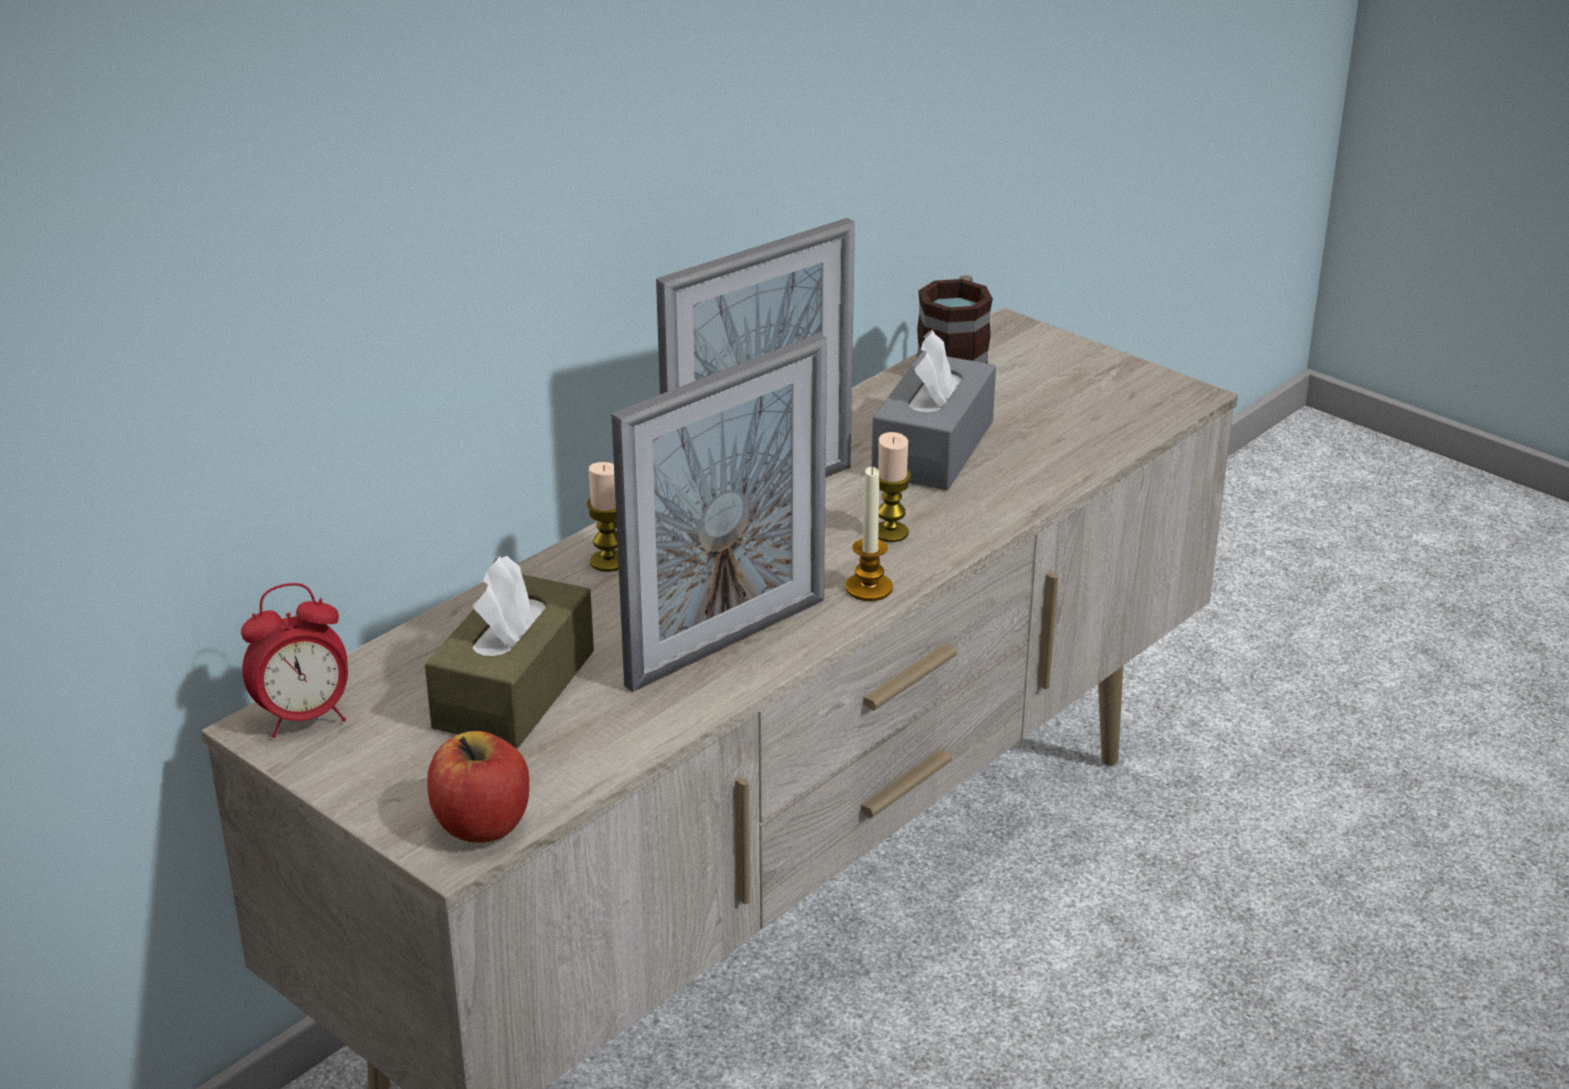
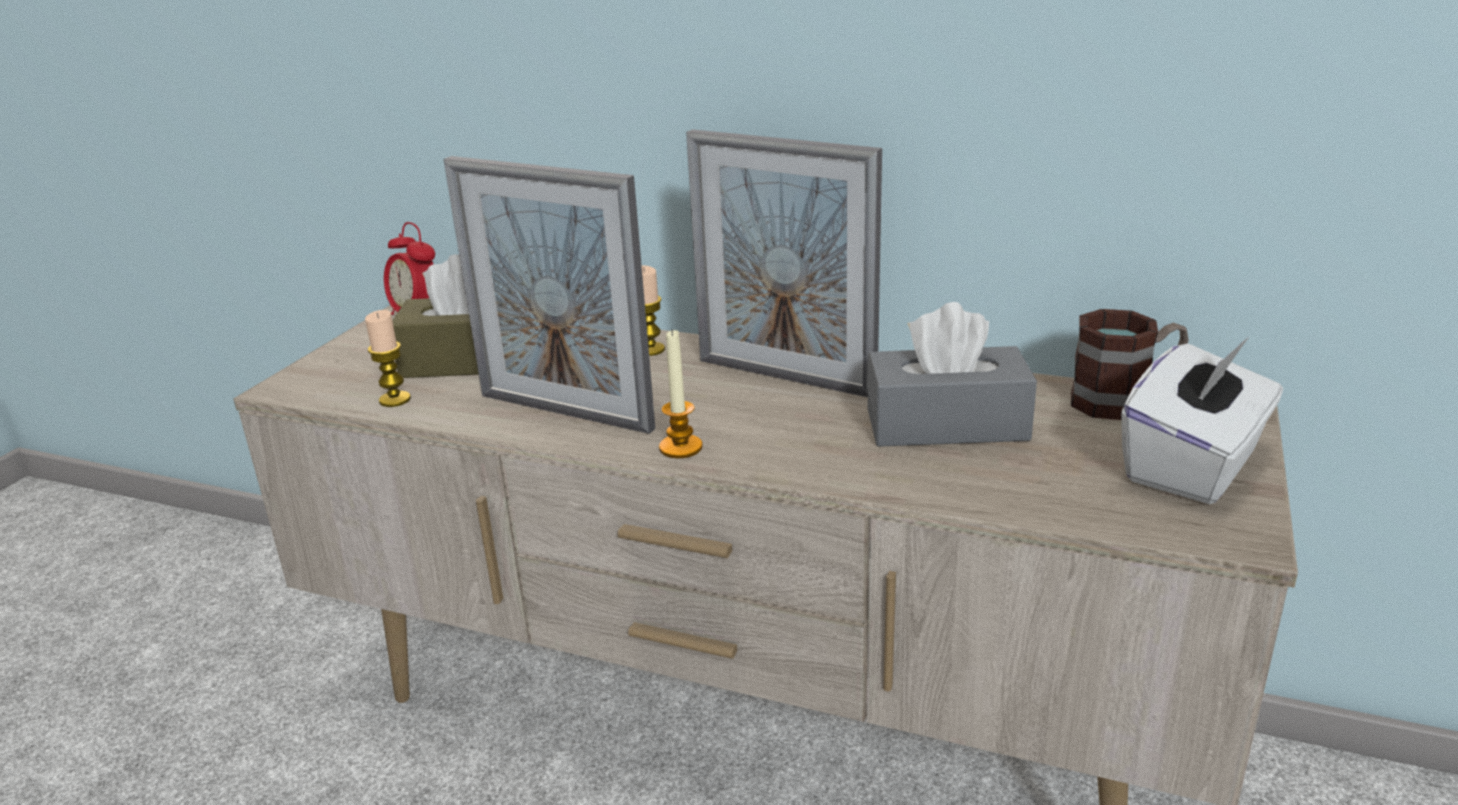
camera: 70 degrees right, 5 degrees down
apple [427,731,529,843] -> none
candle [878,432,911,542] -> candle moved to [365,310,411,407]
none -> white tissue box [1121,337,1283,504]

